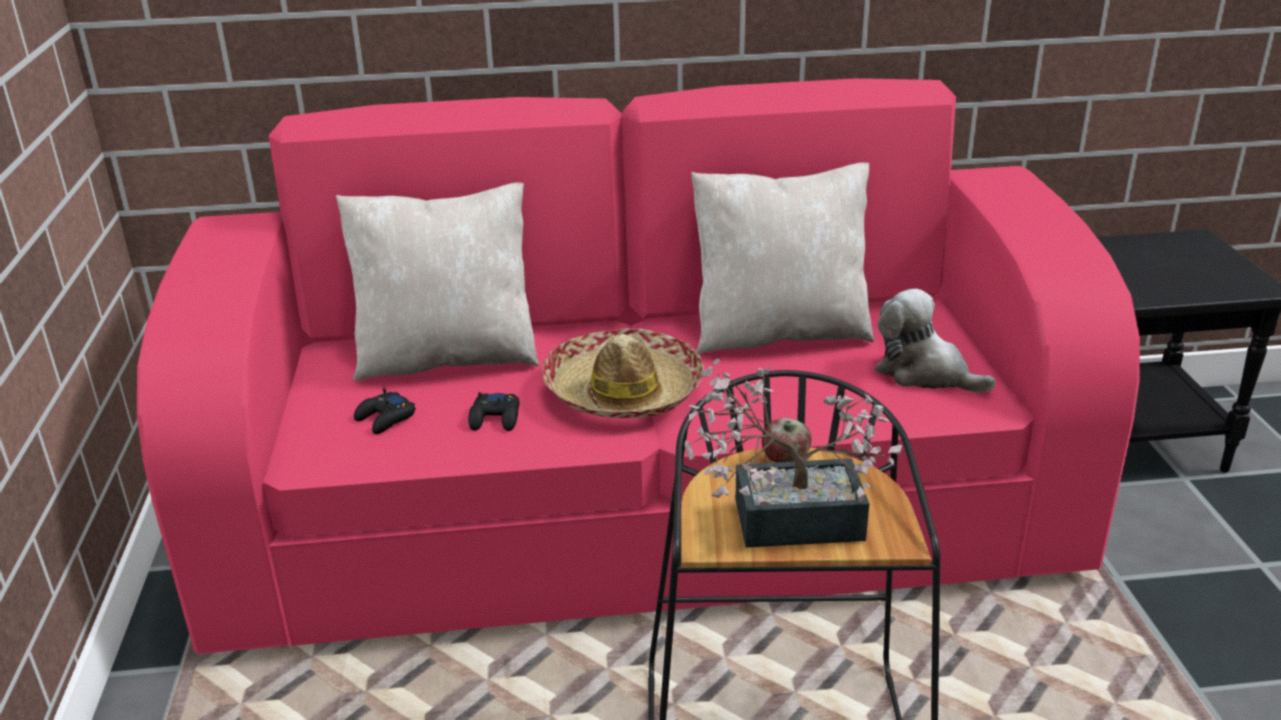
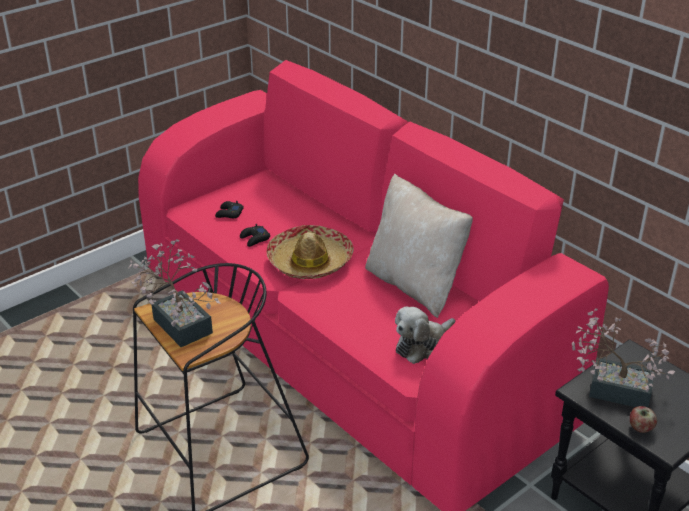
camera: 55 degrees right, 5 degrees up
beige pillow [336,182,539,380] -> none
apple [762,418,812,462] -> apple moved to [630,406,657,433]
plush toy [875,289,996,393] -> plush toy turned 135 degrees counterclockwise [395,306,455,364]
none -> potted plant [572,309,675,407]

